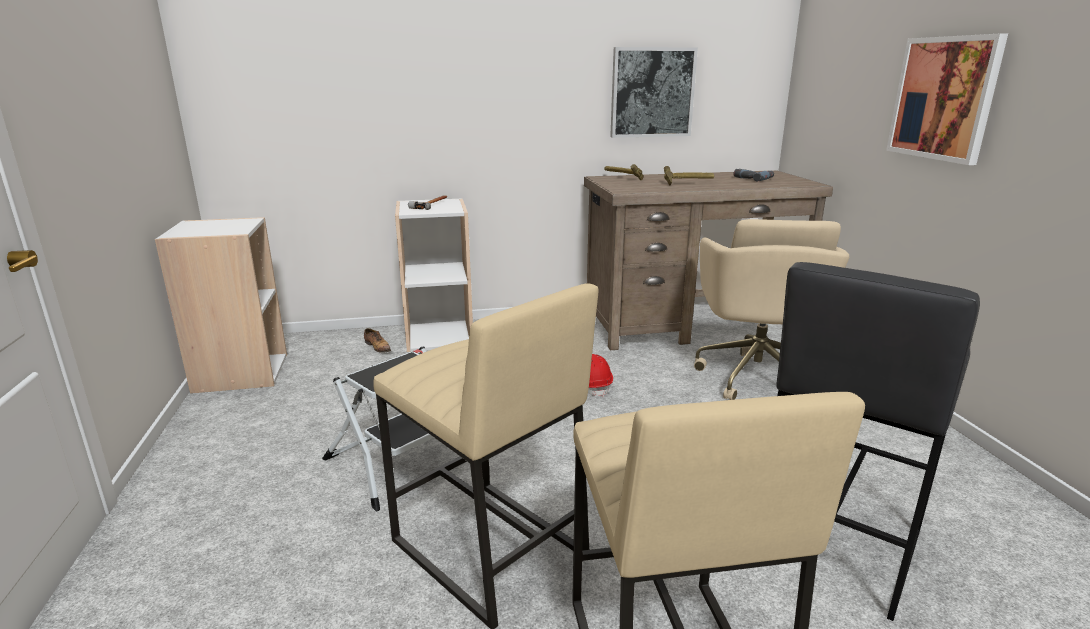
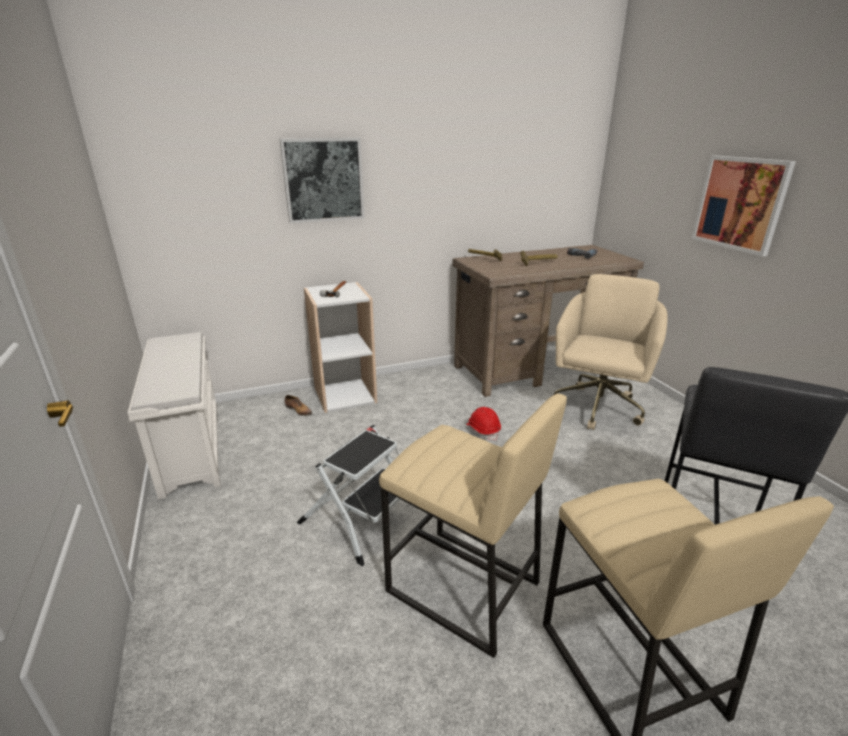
camera: 10 degrees left, 5 degrees up
bookcase [155,217,287,394] -> white shoe rack [128,332,220,499]
picture [610,47,698,138] -> picture moved to [280,138,365,223]
beige office chair [694,219,849,400] -> beige office chair turned 150 degrees counterclockwise [554,274,668,430]

